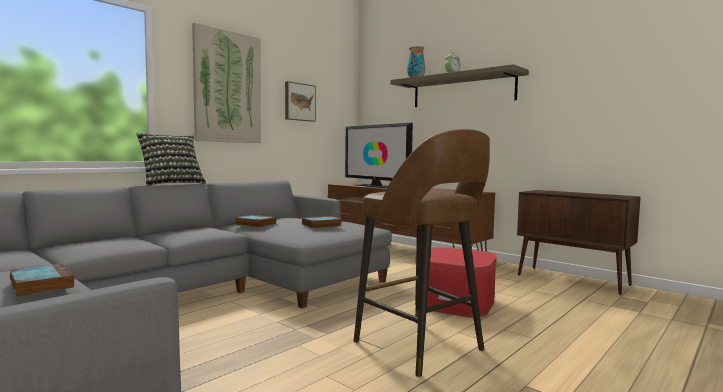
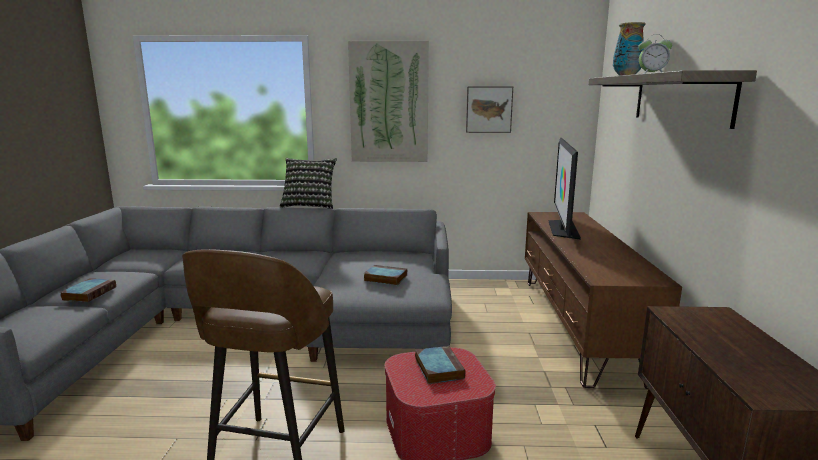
camera: 50 degrees right, 10 degrees up
book [235,215,276,227] -> book moved to [415,346,465,384]

